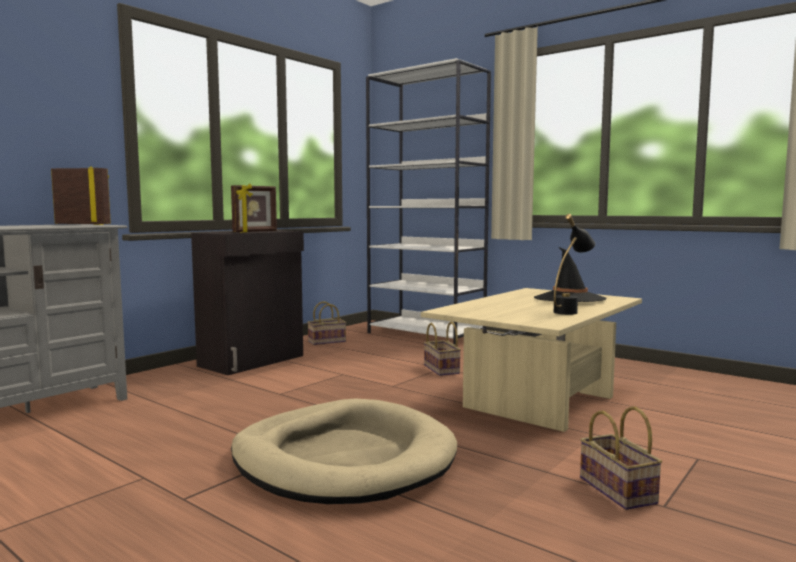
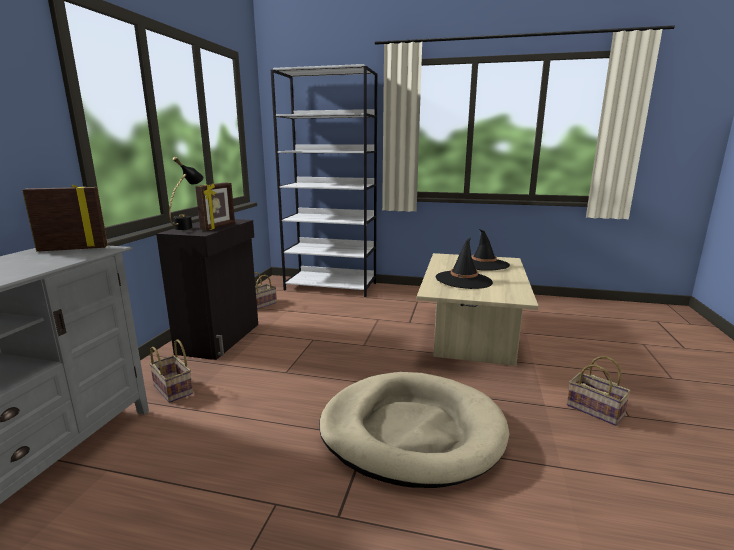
camera: 25 degrees left, 10 degrees up
basket [424,321,461,376] -> basket moved to [149,339,193,403]
black table lamp [553,214,595,315] -> black table lamp moved to [169,157,204,230]
none -> black hat [435,238,493,289]

